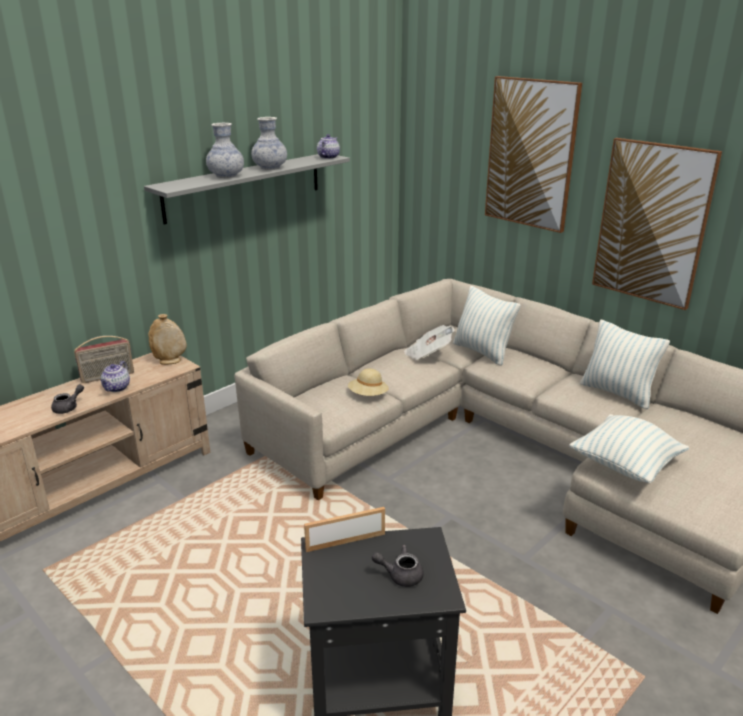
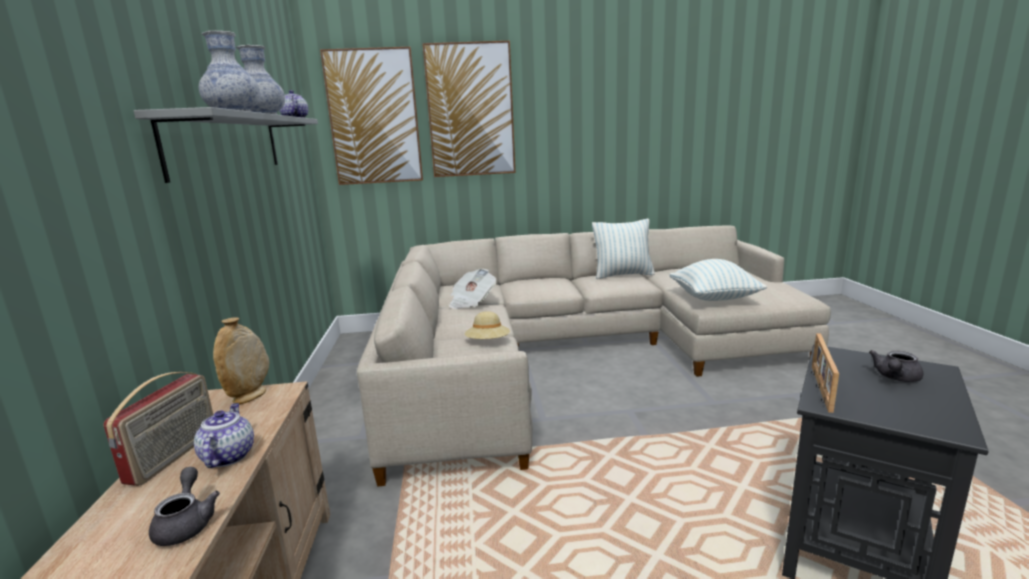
camera: 50 degrees left, 10 degrees down
teapot [100,361,130,392] -> teapot turned 150 degrees counterclockwise [194,403,254,468]
pillow [453,286,521,366] -> none
picture [592,138,722,310] -> picture moved to [320,47,423,185]

